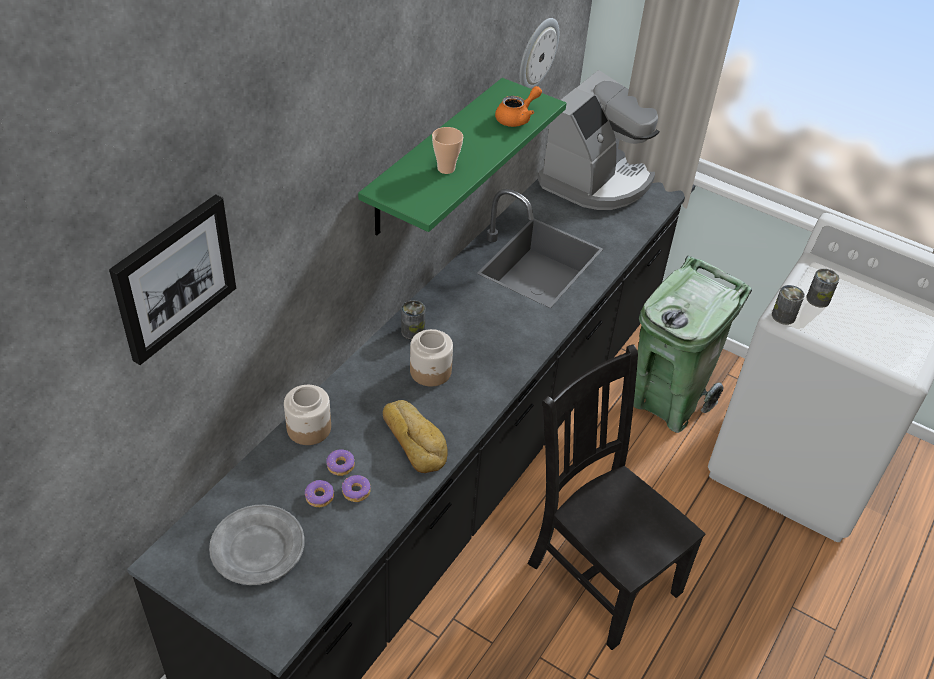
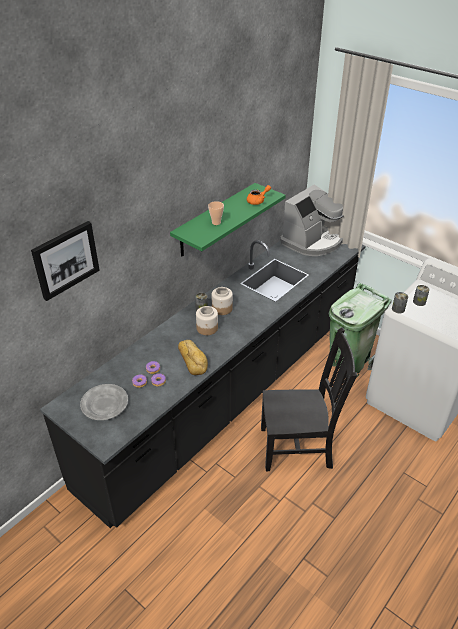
camera: 10 degrees right, 5 degrees down
jar [284,385,331,445] -> jar moved to [212,287,233,315]
wall clock [519,18,559,89] -> none
black chair [527,344,705,650] -> black chair turned 120 degrees clockwise [261,328,357,471]

